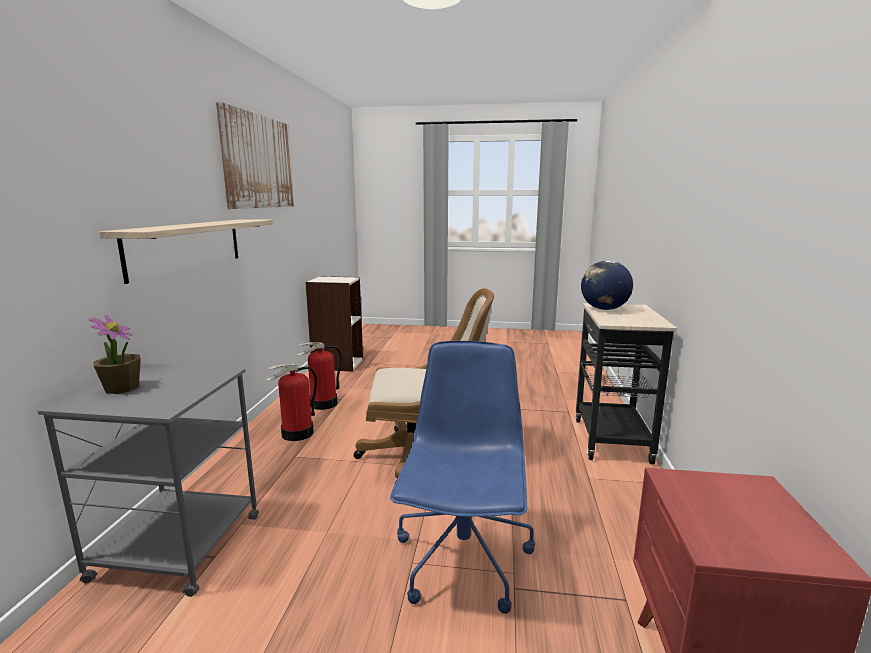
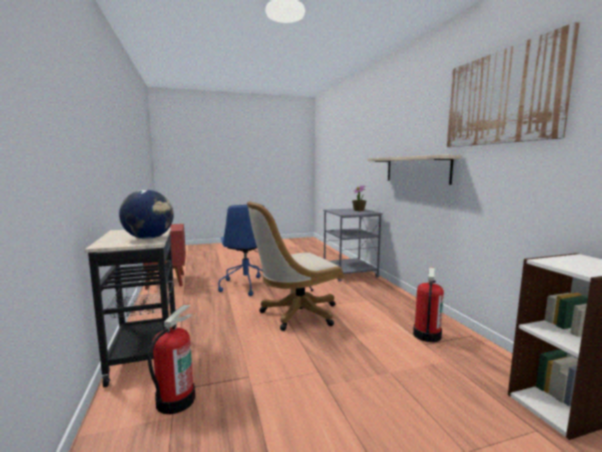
camera: 155 degrees right, 5 degrees down
fire extinguisher [266,364,317,441] -> fire extinguisher moved to [148,305,195,414]

